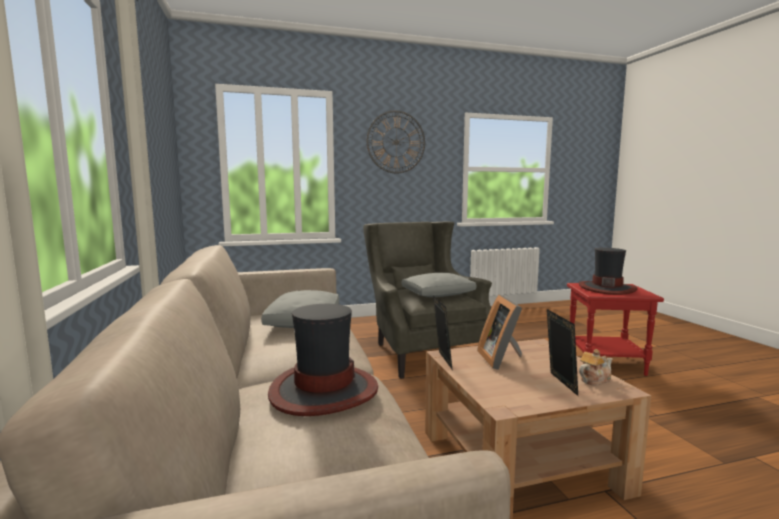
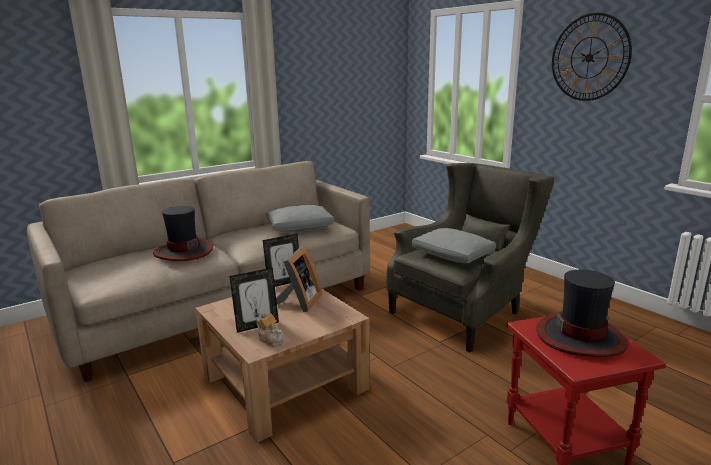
camera: 70 degrees right, 10 degrees up
picture frame [477,295,522,370] -> picture frame turned 135 degrees clockwise [276,247,322,312]

